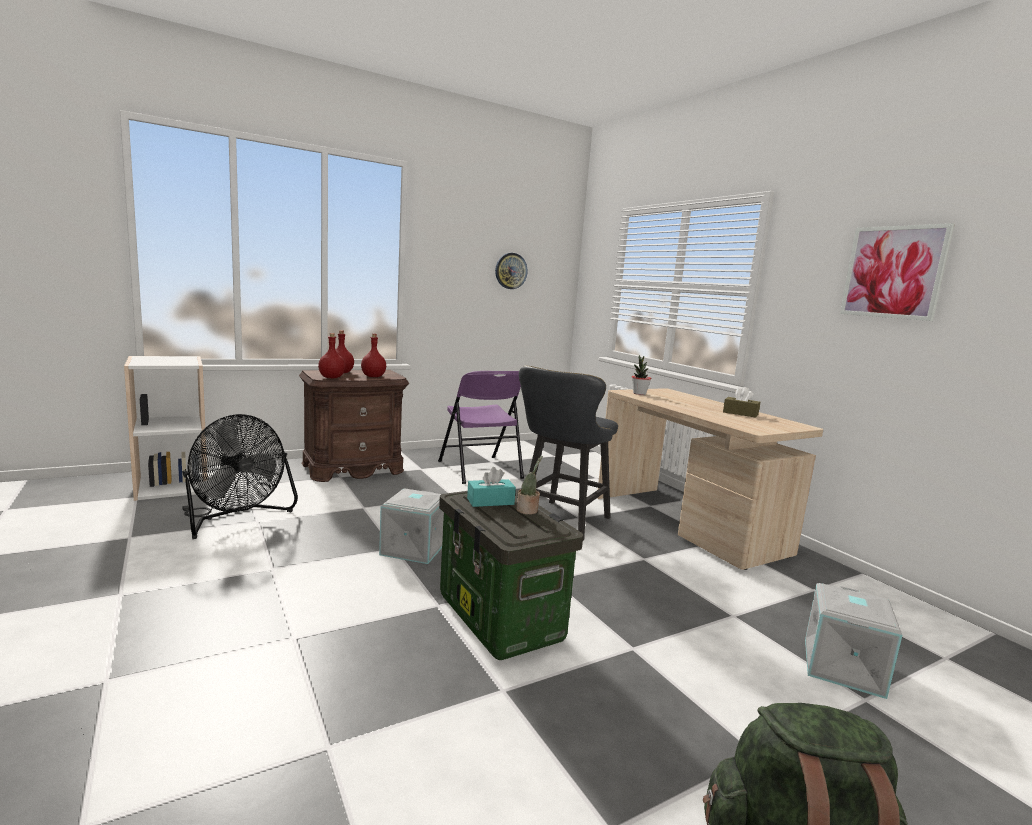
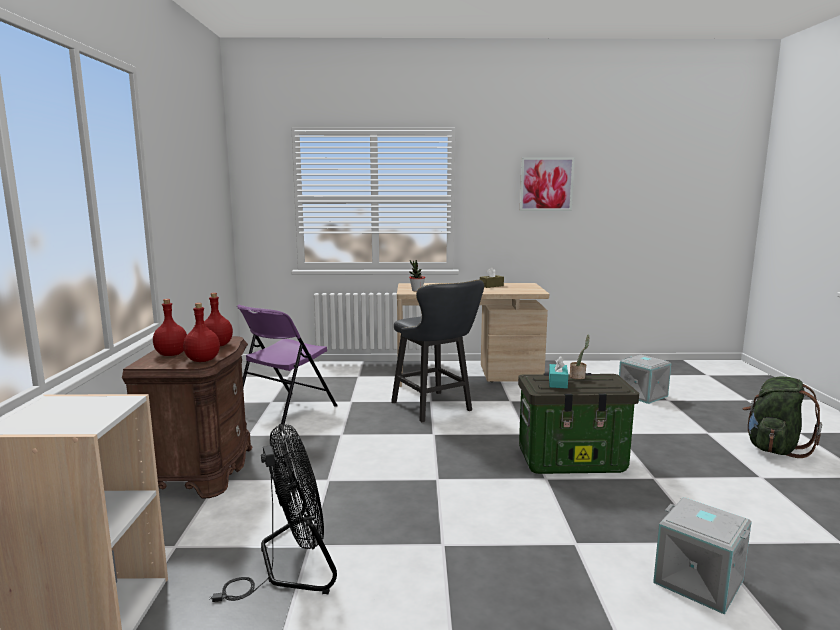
camera: 60 degrees left, 0 degrees up
grey storage box [379,488,444,564] -> grey storage box moved to [653,497,752,615]
purple chair [438,371,524,484] -> purple chair turned 120 degrees clockwise [237,304,337,430]
wall clock [495,253,528,289] -> none

